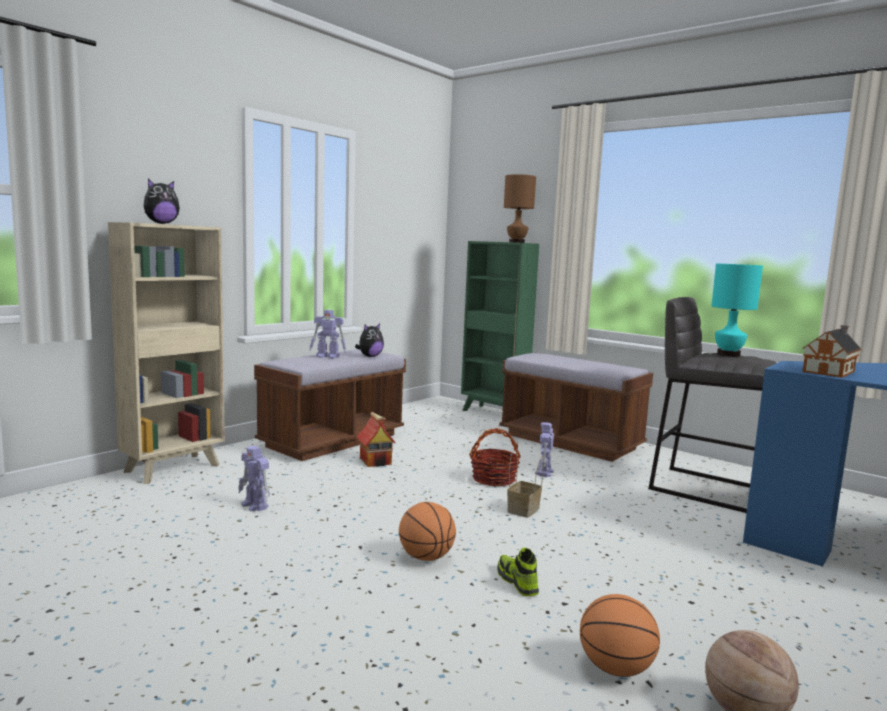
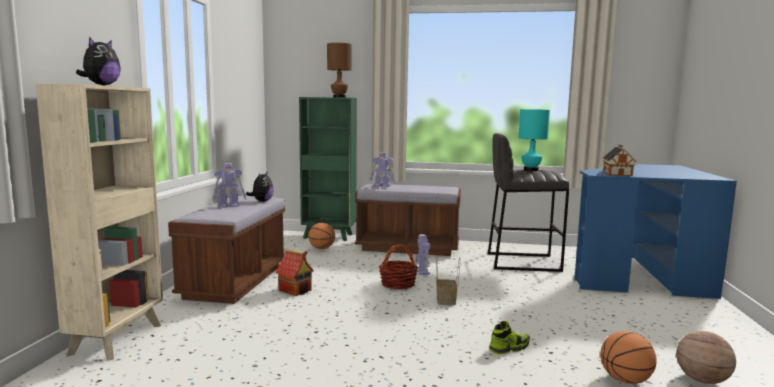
camera: 30 degrees left, 0 degrees up
toy robot [238,446,270,511] -> toy robot moved to [369,152,395,187]
basketball [399,502,456,561] -> basketball moved to [308,223,335,249]
shoe [497,548,539,596] -> shoe turned 120 degrees clockwise [489,321,530,354]

